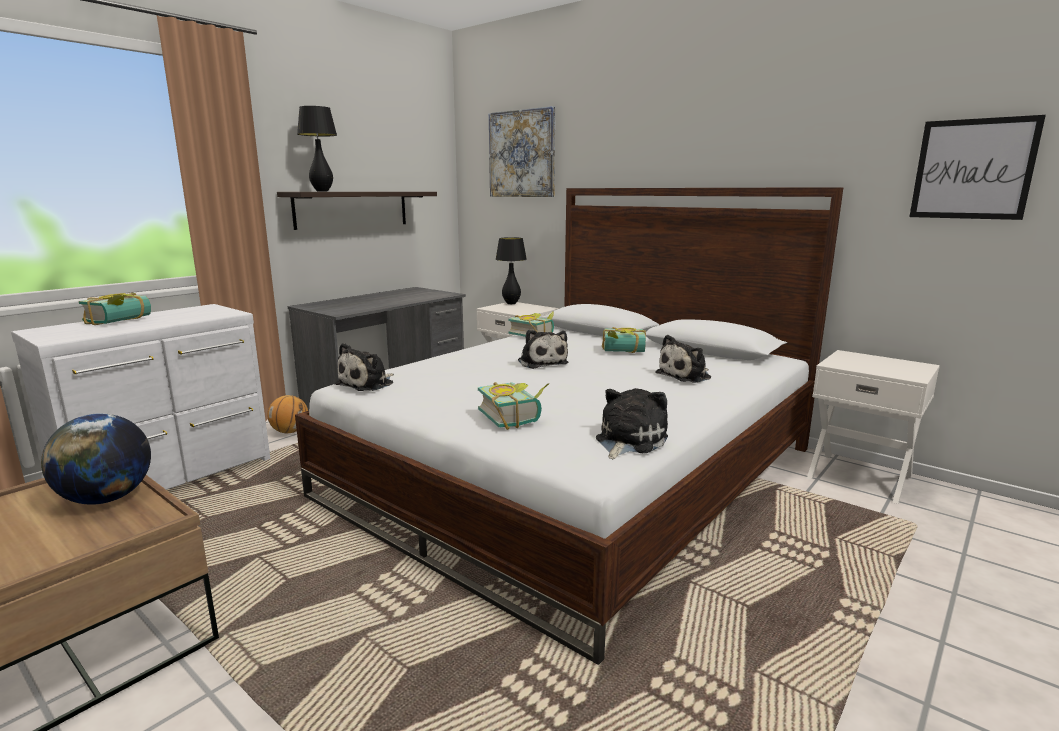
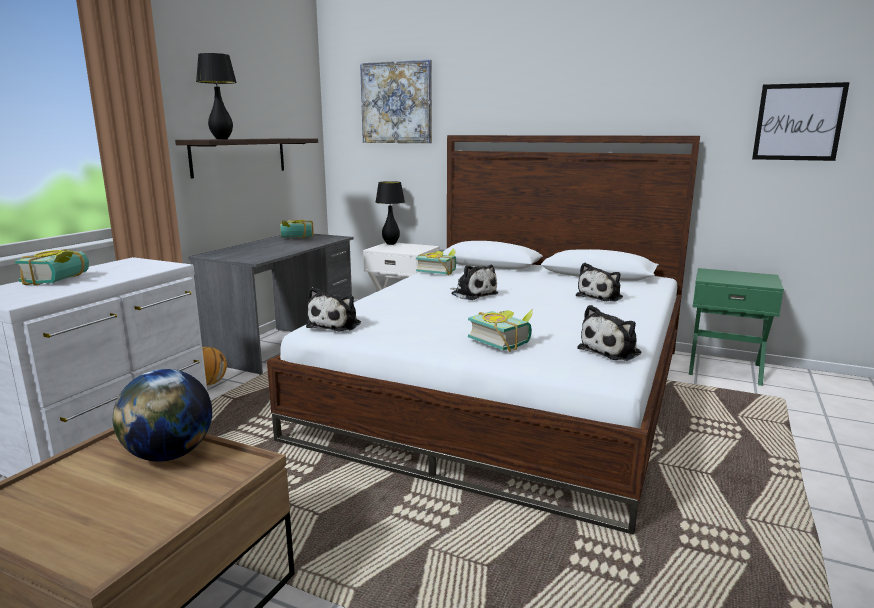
camera: 15 degrees left, 0 degrees up
plush toy [596,388,668,459] -> plush toy turned 150 degrees counterclockwise [577,305,641,361]
book [602,327,646,353] -> book moved to [280,220,314,238]
white nightstand [807,350,940,504] -> green nightstand [689,268,784,386]

